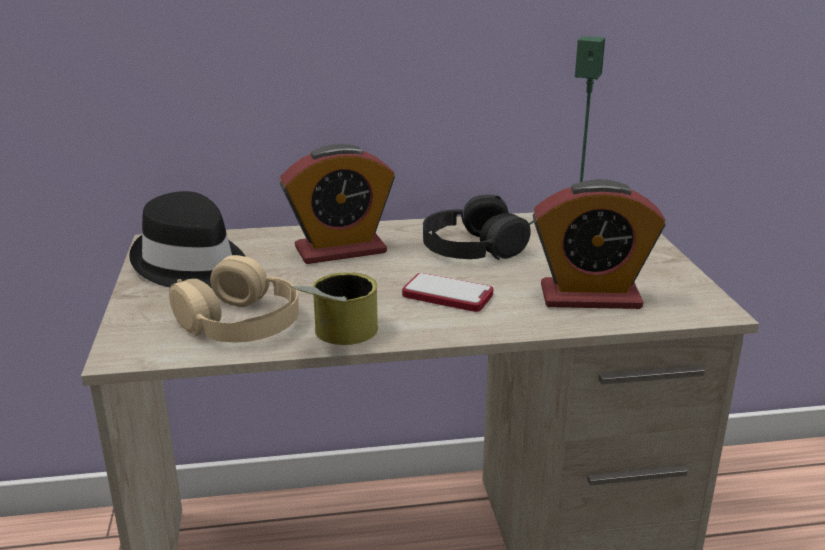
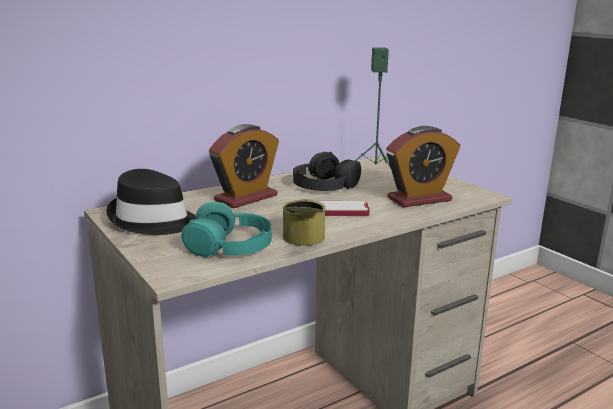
camera: 25 degrees left, 5 degrees down
beige headphones [169,255,299,342] -> turquoise headphones [181,202,272,258]

